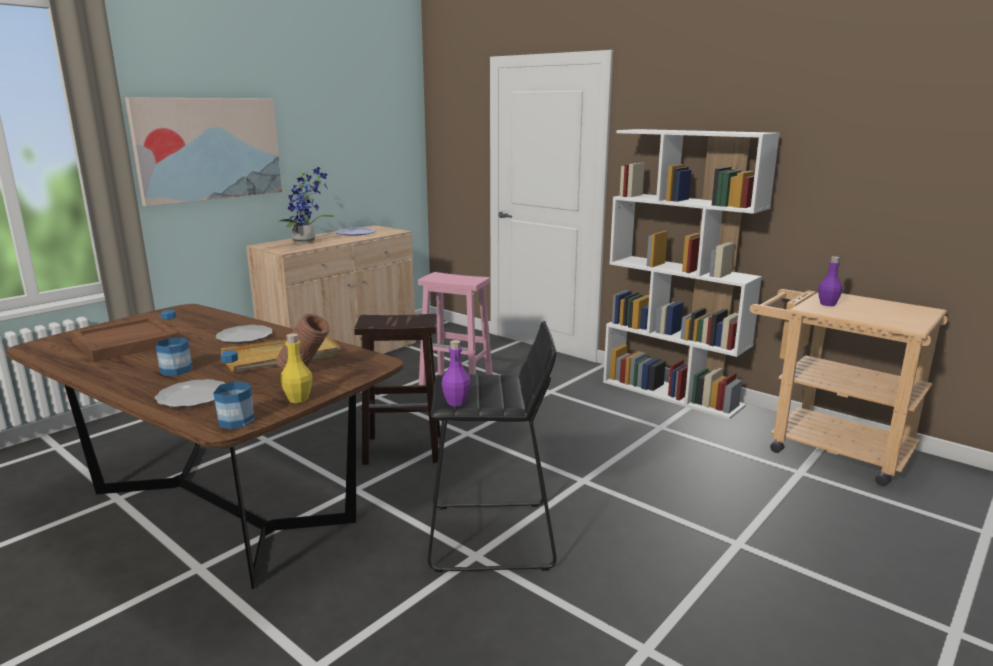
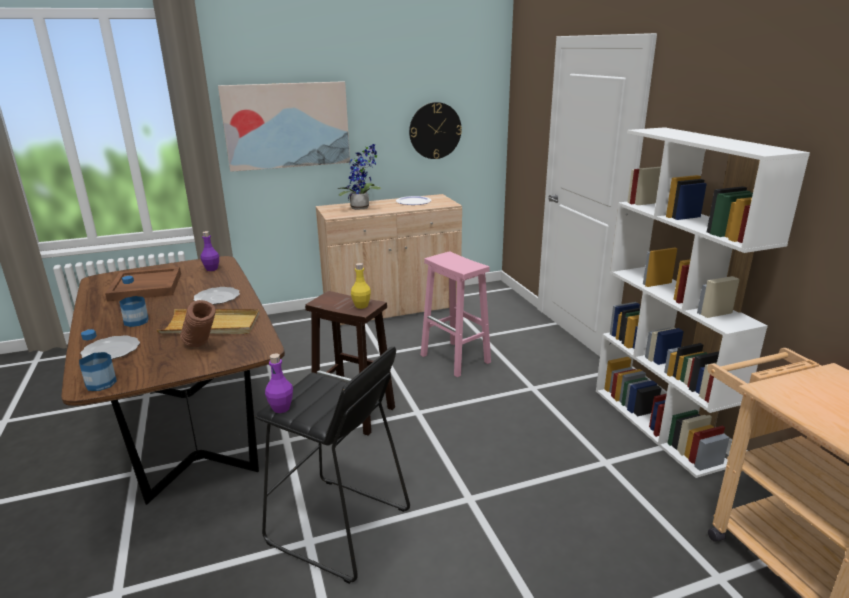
camera: 30 degrees right, 5 degrees up
yellow bottle [280,333,313,403] -> yellow bottle moved to [351,263,371,309]
purple bottle [818,256,843,306] -> purple bottle moved to [201,231,219,271]
none -> wall clock [409,102,462,159]

